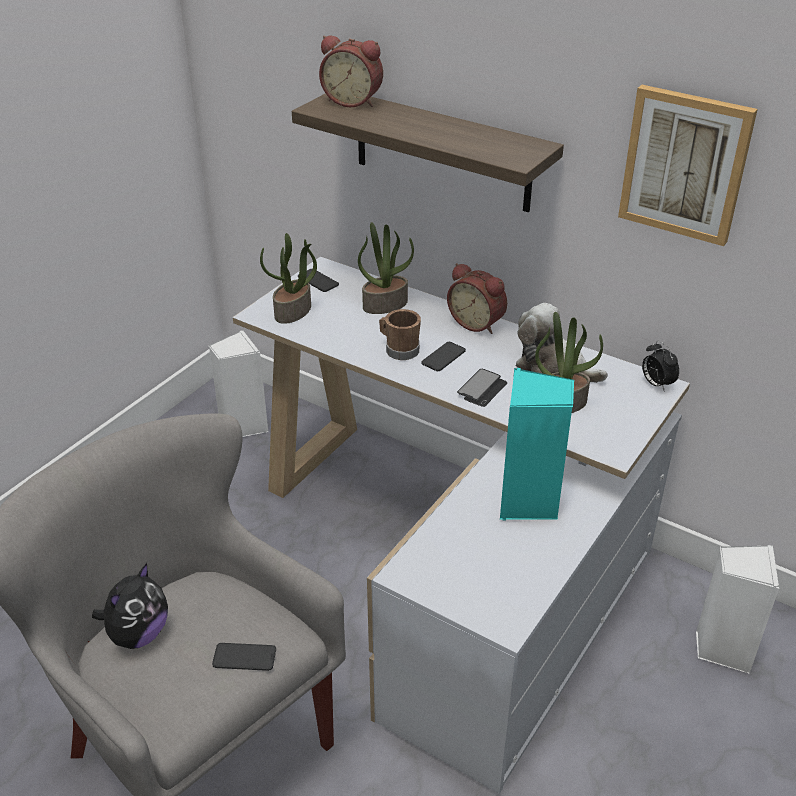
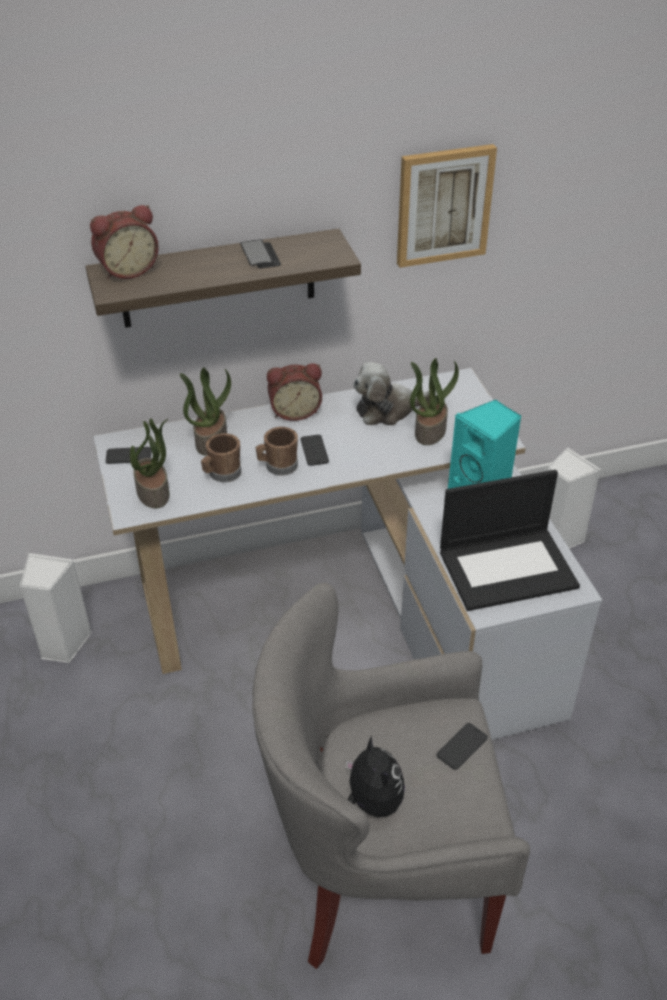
camera: 50 degrees left, 5 degrees up
phone [457,369,507,407] -> phone moved to [240,239,281,269]
alarm clock [642,341,679,390] -> none
none -> brown mug [201,433,241,482]
none -> laptop [440,470,580,611]

